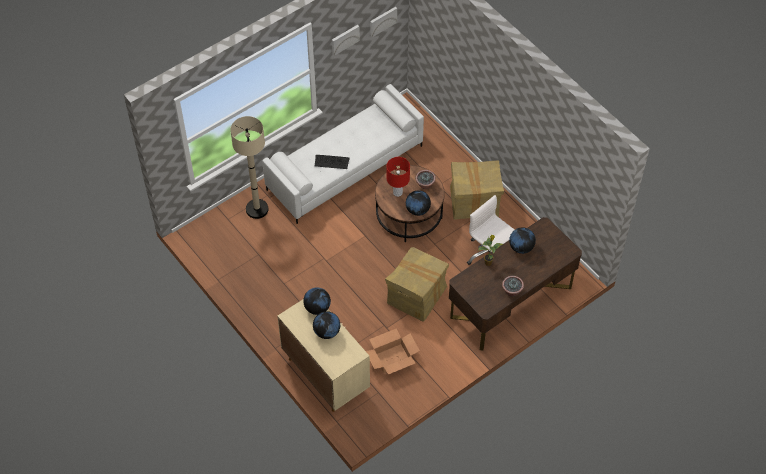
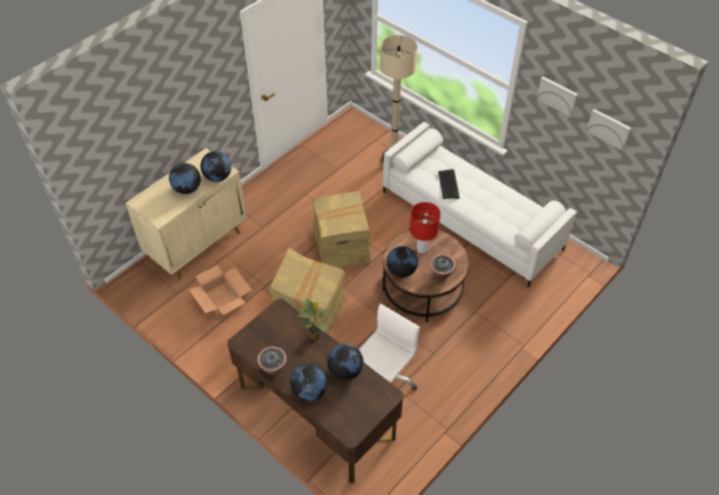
camera: 80 degrees right, 5 degrees down
cardboard box [450,160,504,220] -> cardboard box moved to [312,191,371,268]
none -> globe [290,364,327,402]

